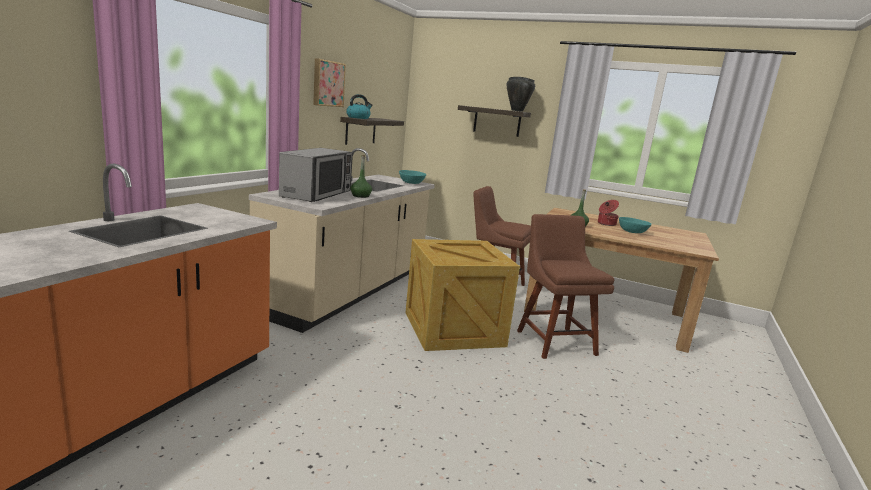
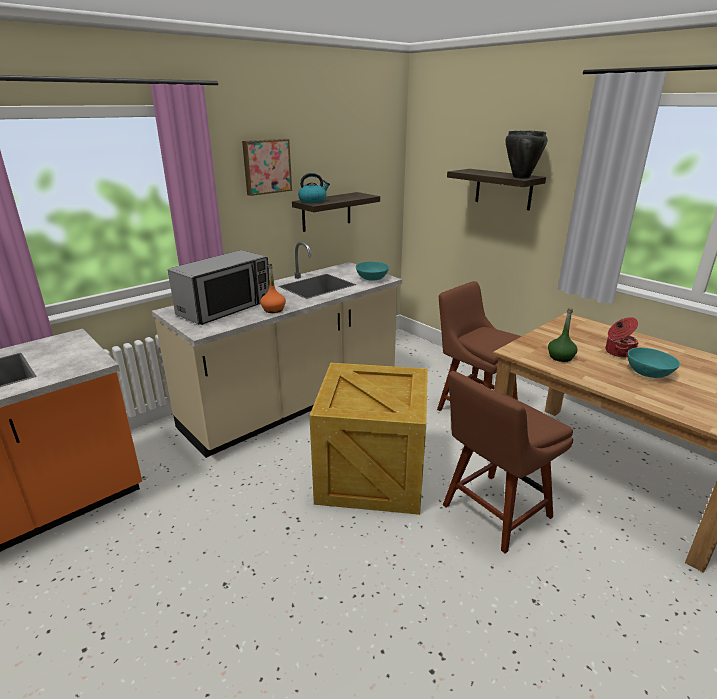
camera: 25 degrees right, 10 degrees up
green bottle [350,155,372,198] -> orange bottle [260,264,286,313]
brown chair [517,214,614,359] -> brown chair turned 135 degrees counterclockwise [443,371,573,554]

